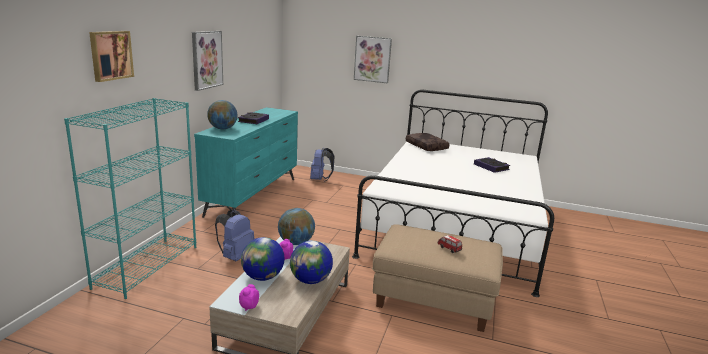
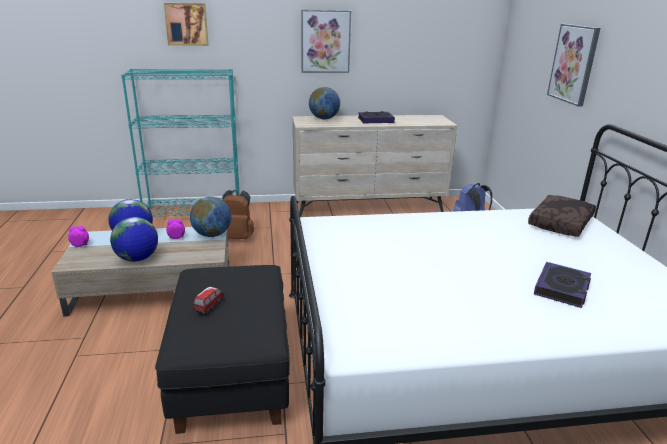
camera: 65 degrees right, 5 degrees up
turquoise dresser [194,107,298,218] -> beige dresser [292,115,458,217]
blue backpack [215,209,255,261] -> brown backpack [222,190,254,239]
beige ottoman [372,224,503,332] -> black ottoman [155,265,290,434]

